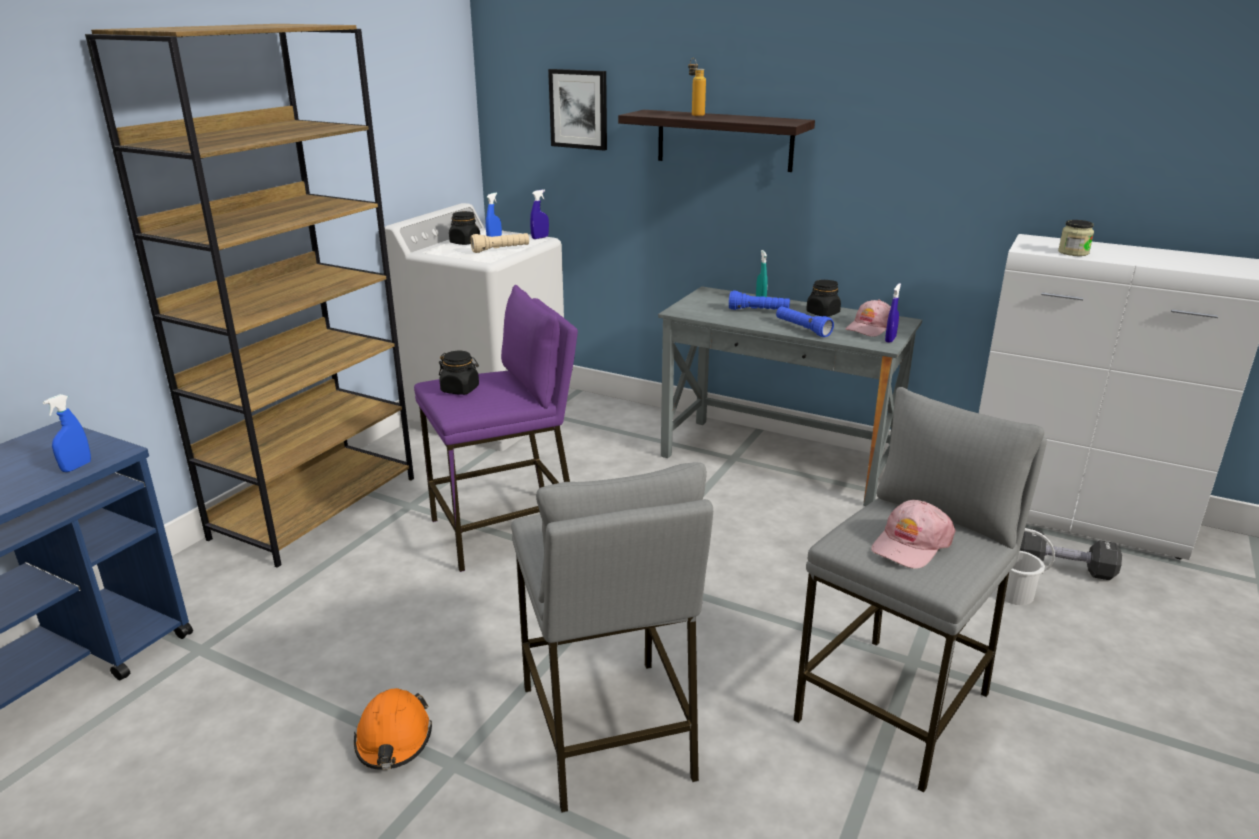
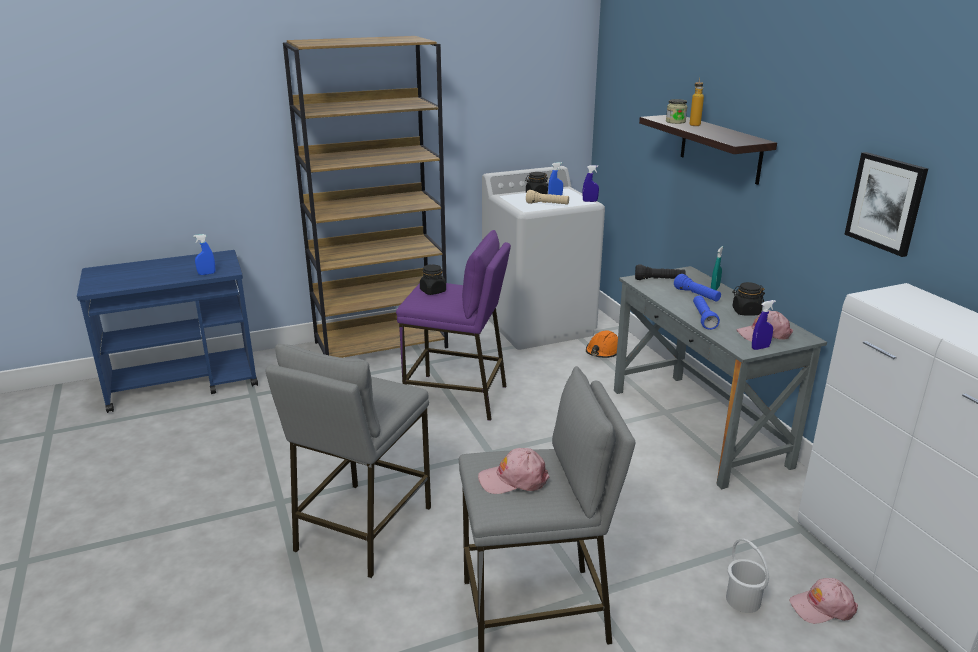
camera: 40 degrees right, 0 degrees up
orange hard hat [354,688,432,770] -> orange hard hat moved to [586,330,618,358]
picture [548,69,607,151] -> picture moved to [844,152,928,257]
black dumbbell [1020,528,1122,580] -> pink cap [789,578,858,624]
jar [1058,220,1094,256] -> jar moved to [666,99,688,124]
none -> black flashlight [635,264,686,280]

